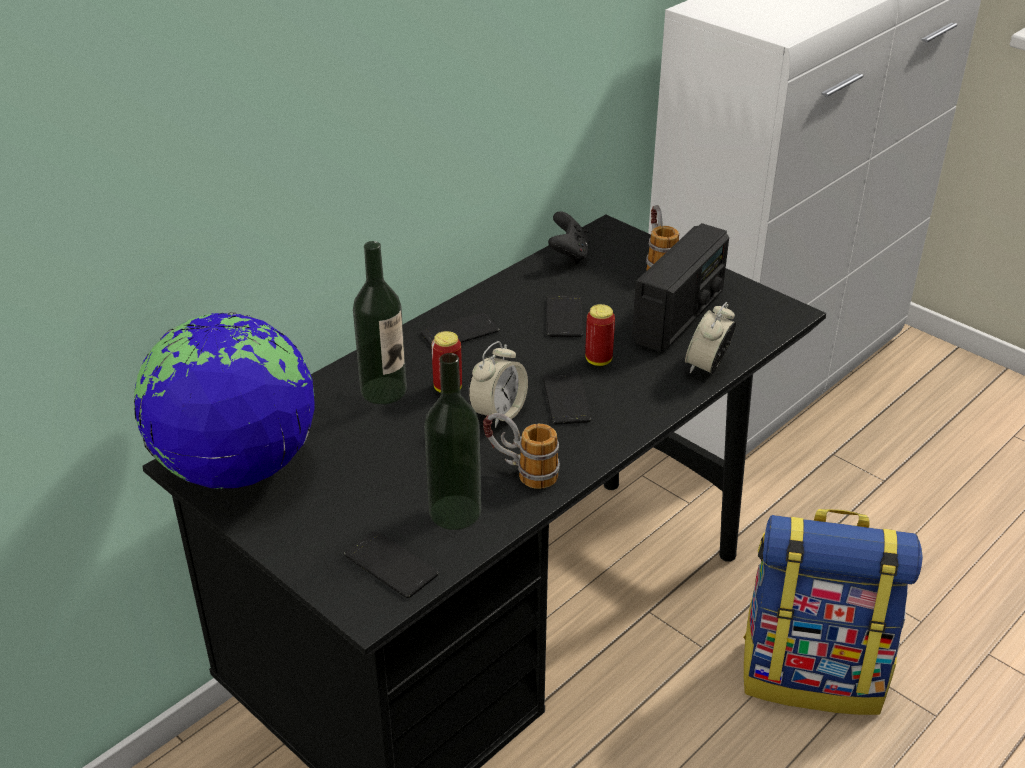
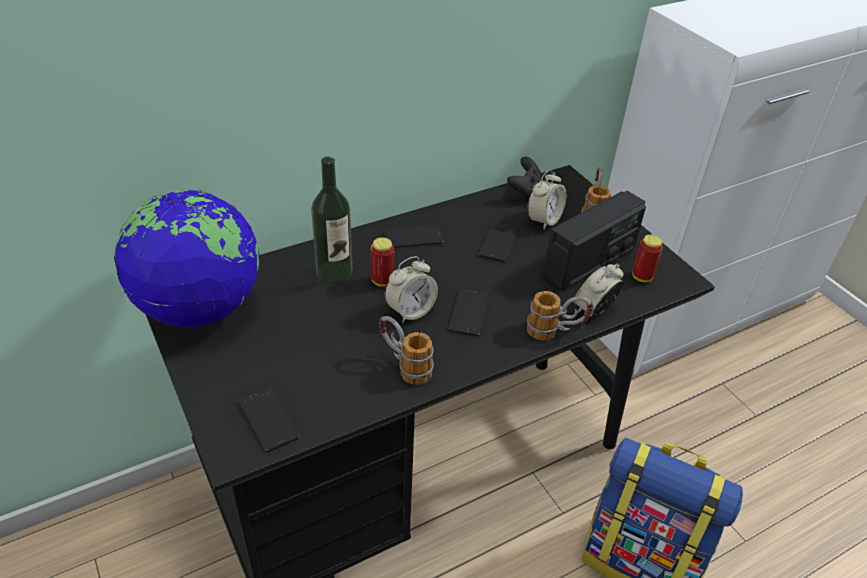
camera: 15 degrees right, 5 degrees up
bottle [424,353,481,530] -> none
can [585,304,615,366] -> can moved to [632,234,663,282]
none -> alarm clock [527,170,566,230]
none -> mug [527,291,594,340]

